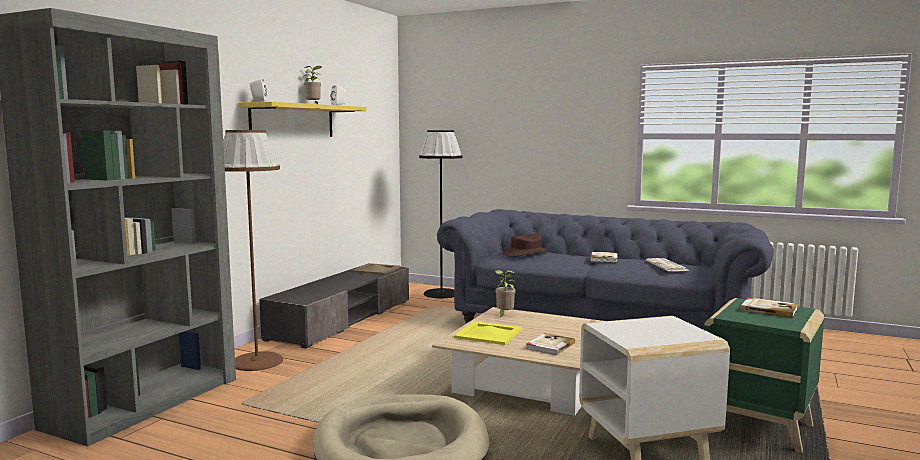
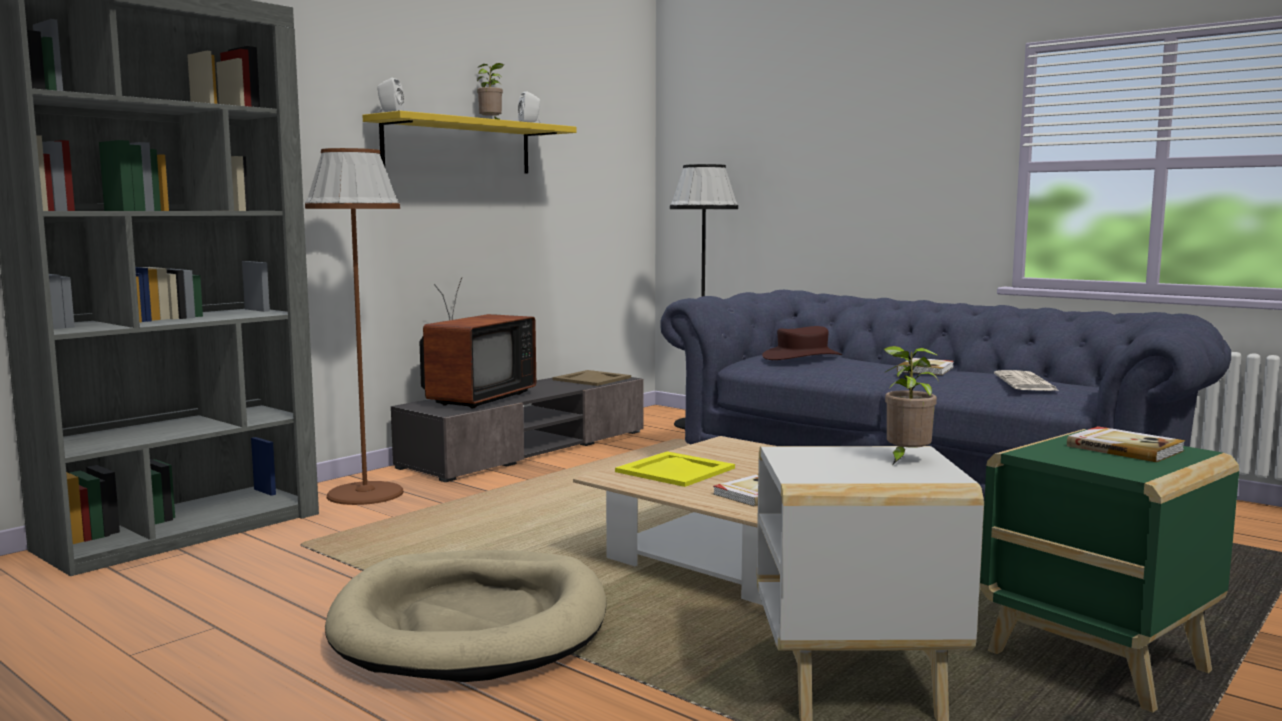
camera: 15 degrees right, 0 degrees up
potted plant [495,270,516,317] -> potted plant moved to [884,346,939,465]
none -> television [420,277,536,408]

